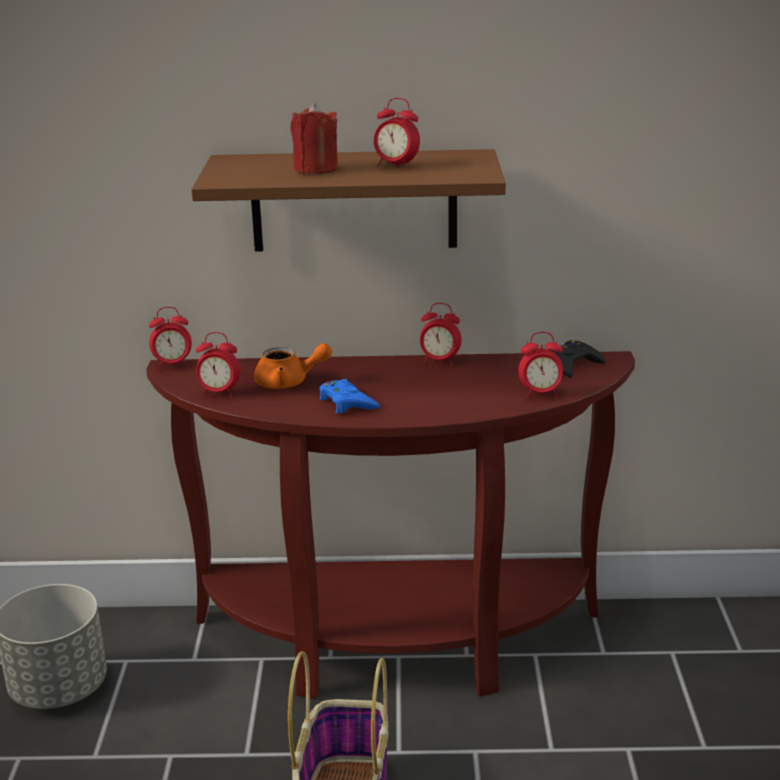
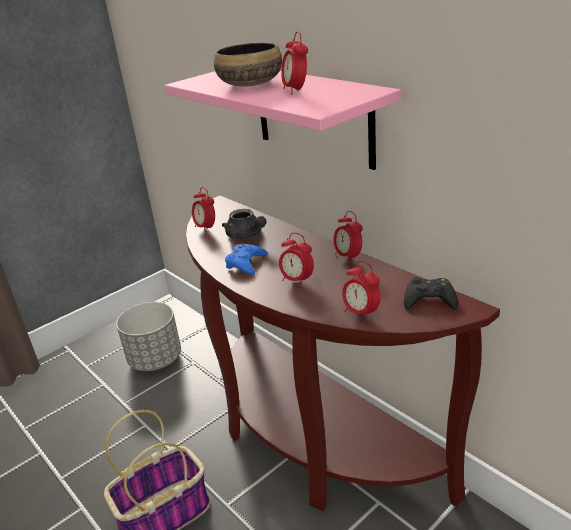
camera: 50 degrees right, 5 degrees up
alarm clock [149,307,192,370] -> alarm clock moved to [279,233,314,287]
brown shelf [191,149,506,252] -> pink shelf [164,71,401,170]
orange teapot [254,343,332,389] -> grey teapot [222,209,266,239]
red candle [290,102,338,174] -> bowl [214,43,282,86]

